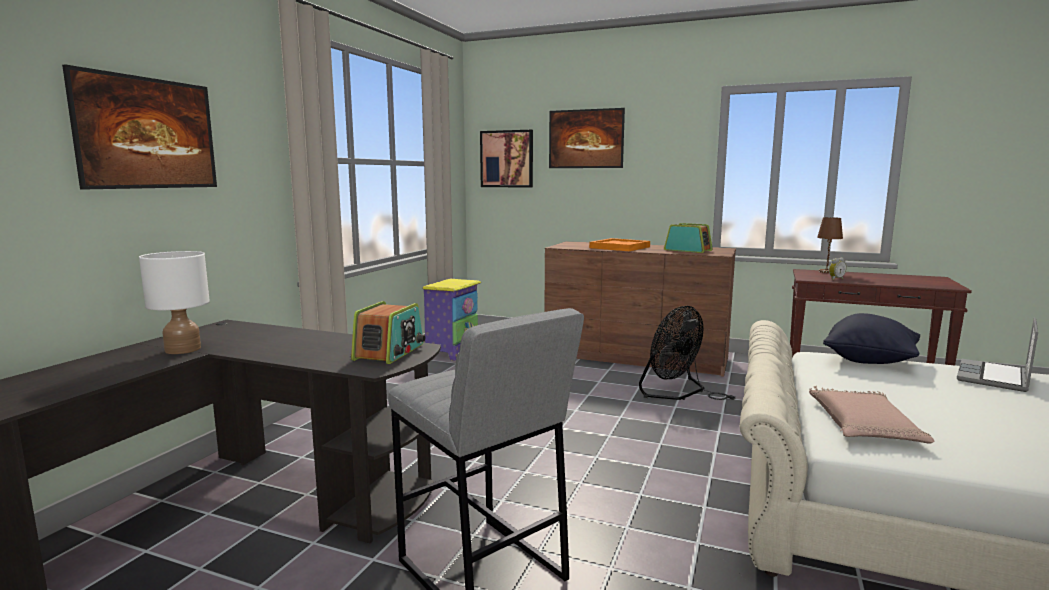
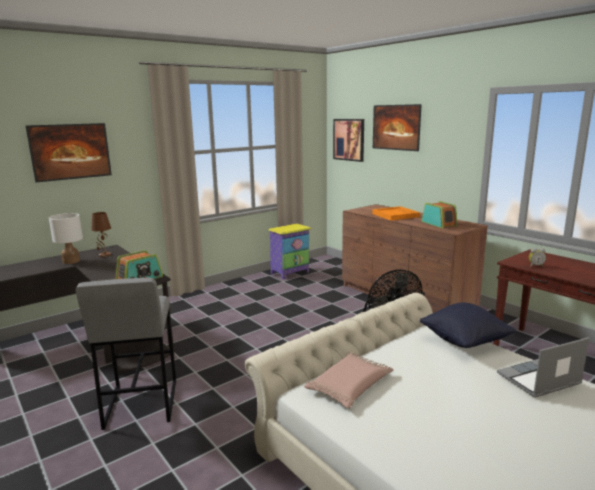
camera: 30 degrees right, 5 degrees up
brown table lamp [817,217,843,273] -> brown table lamp moved to [91,212,111,257]

